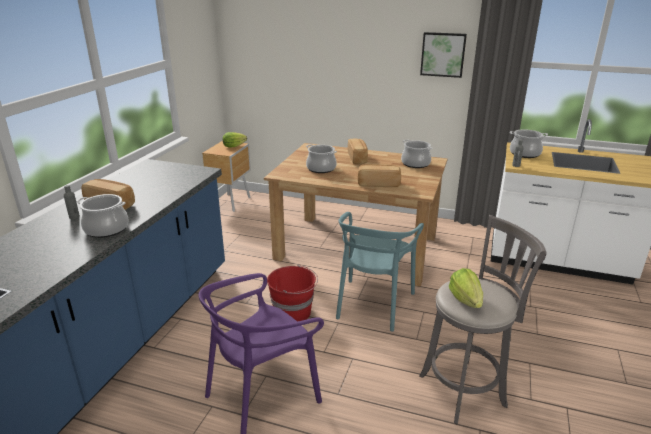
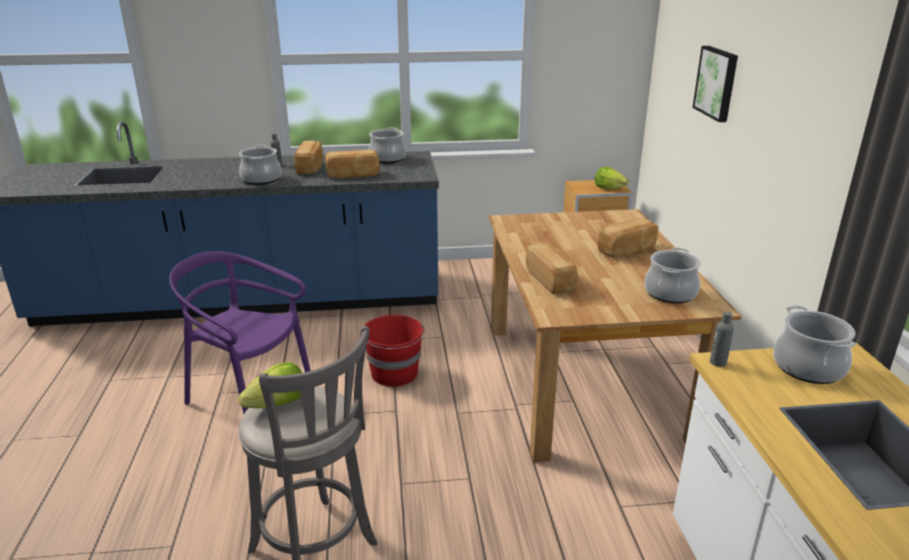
camera: 65 degrees right, 0 degrees up
cooking pot [306,144,337,173] -> cooking pot moved to [368,127,406,163]
turquoise chair [336,212,424,331] -> none
picture [420,32,467,78] -> picture moved to [692,46,738,122]
none -> bread [325,150,380,178]

